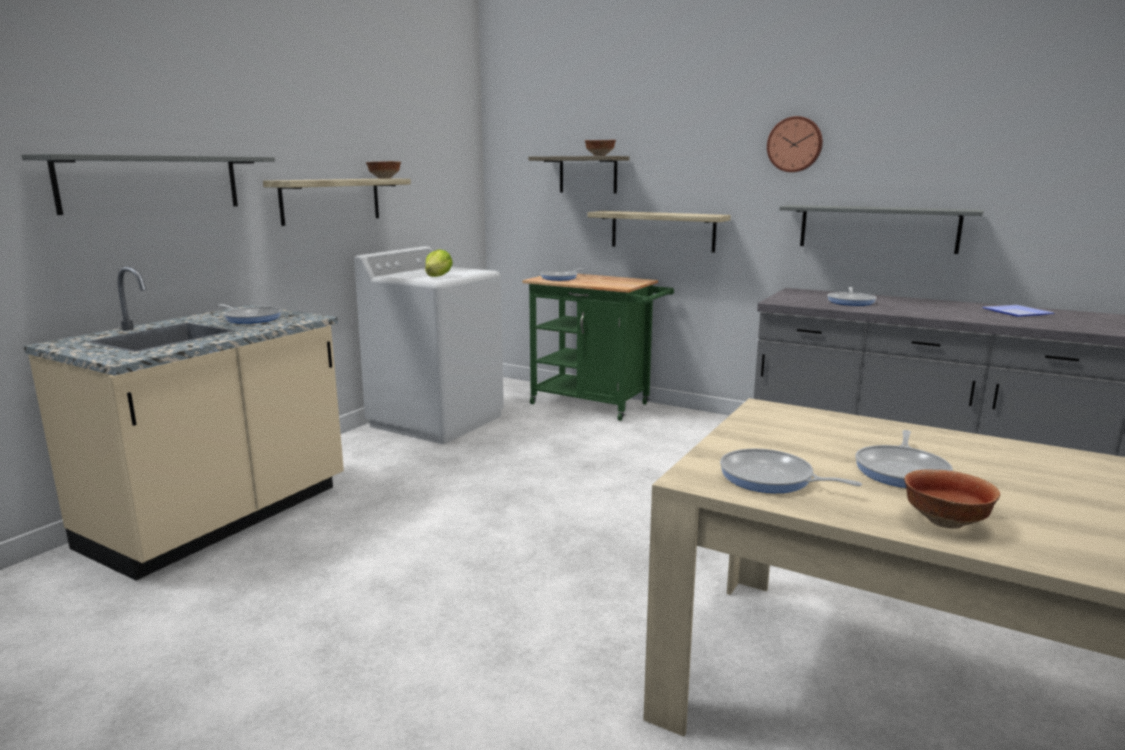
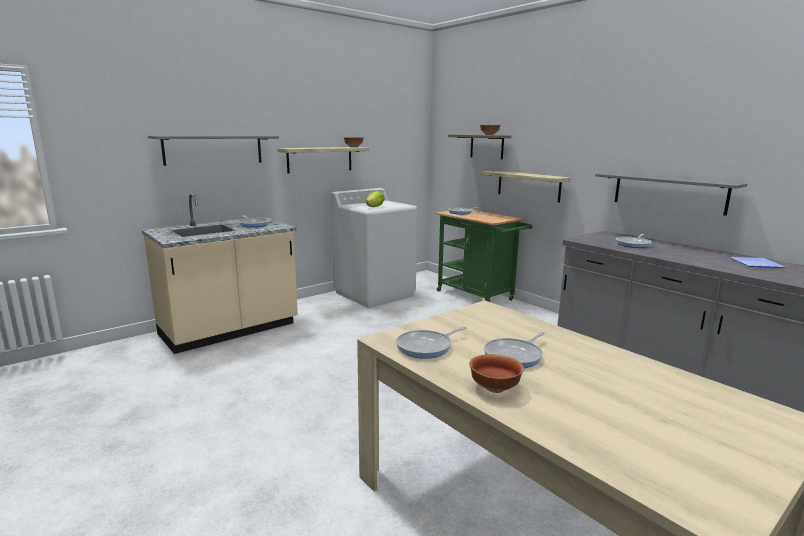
camera: 20 degrees right, 0 degrees up
frying pan [720,448,862,493] -> frying pan turned 90 degrees counterclockwise [396,327,467,359]
wall clock [767,116,823,172] -> none

